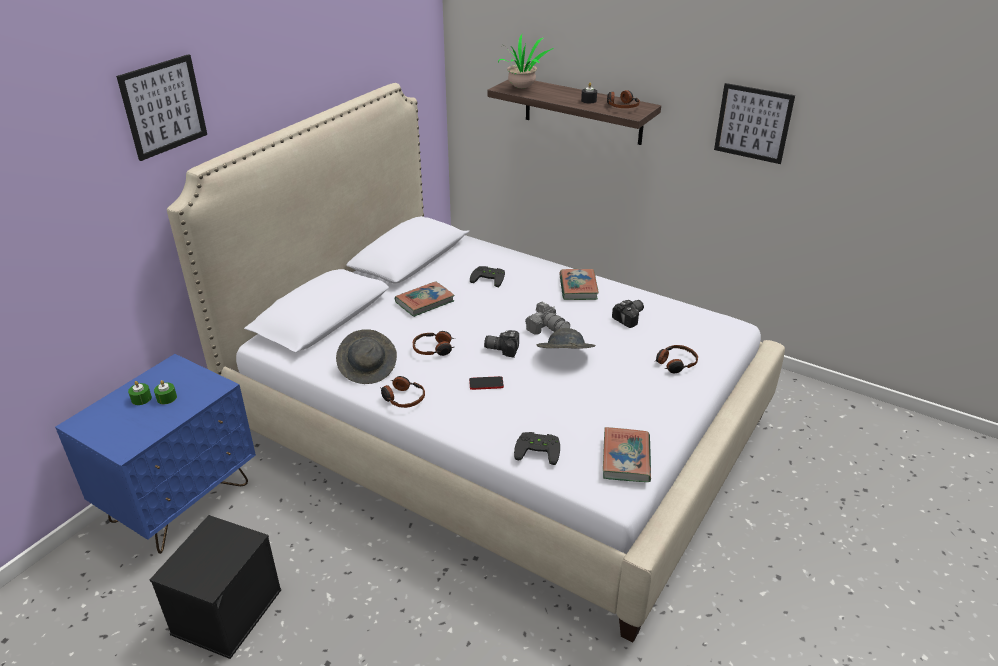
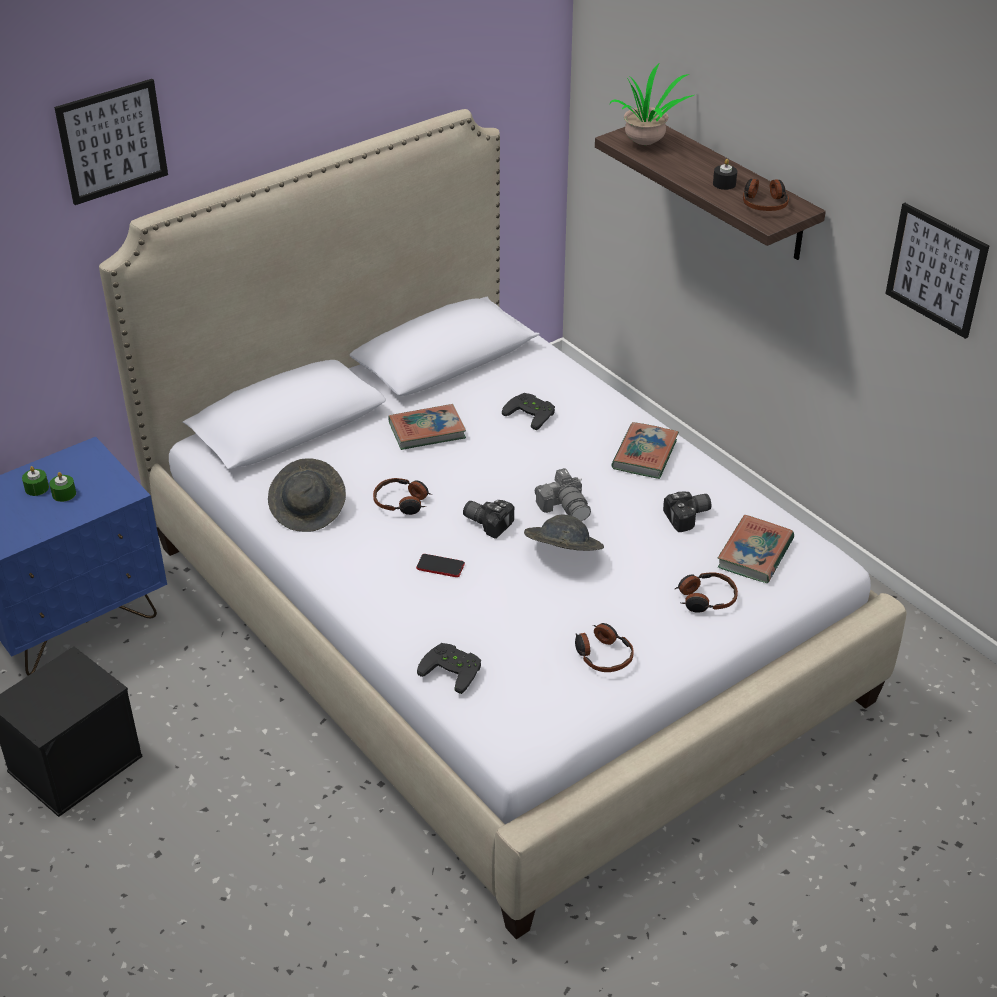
camera: 20 degrees right, 5 degrees up
headphones [380,376,425,408] -> headphones moved to [575,623,634,672]
book [603,427,651,482] -> book moved to [718,515,794,583]

